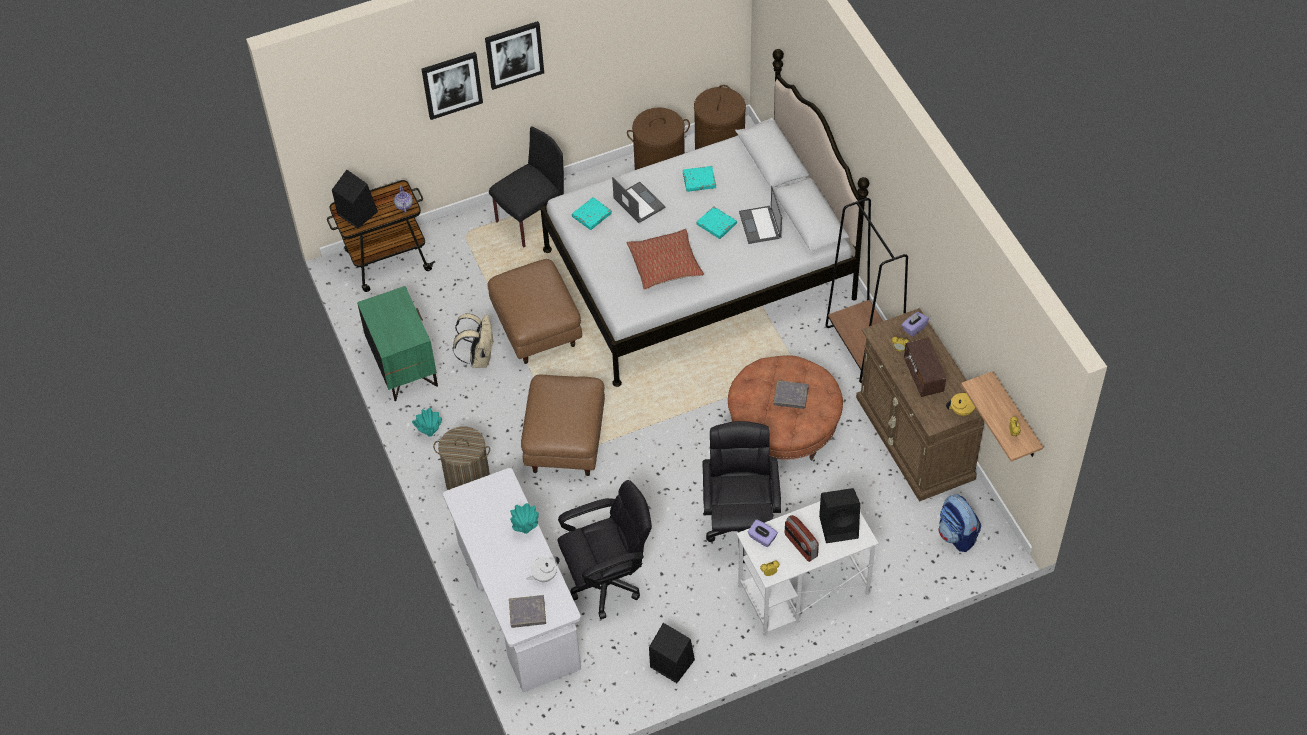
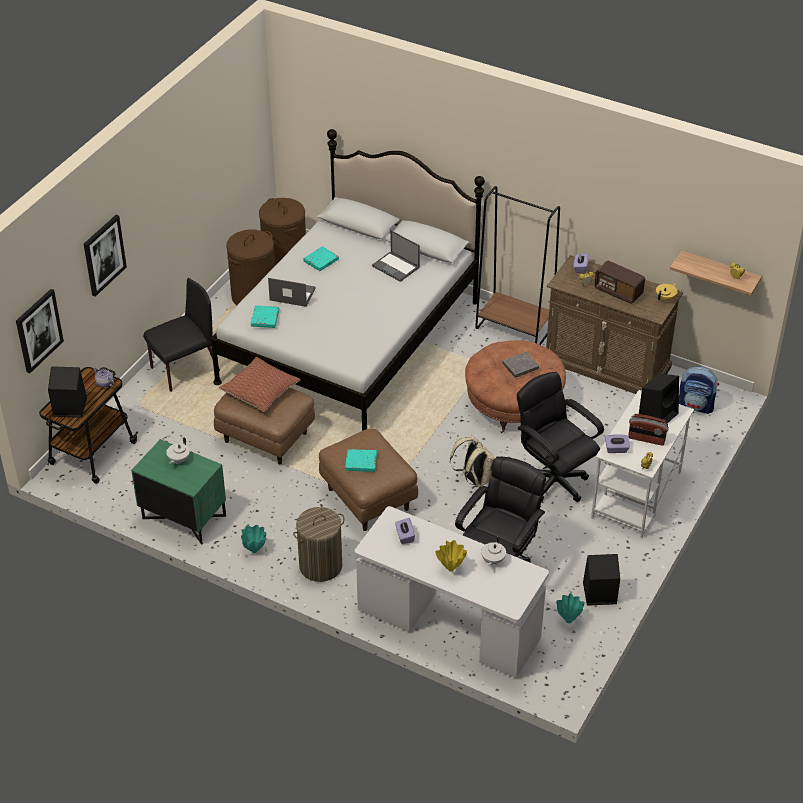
camera: 40 degrees left, 10 degrees down
beige backpack [452,313,493,368] -> beige backpack moved to [450,435,496,487]
picture [485,21,544,90] -> picture moved to [16,289,64,373]
black chair [489,126,564,247] -> black chair turned 45 degrees clockwise [143,278,220,392]
grey book [509,595,546,628] -> none
turquoise vase [510,503,539,534] -> turquoise vase moved to [556,593,585,623]
pillow [626,229,704,290] -> pillow moved to [219,357,301,412]
turquoise book [697,206,737,239] -> turquoise book moved to [345,449,377,472]
none -> white teapot [166,437,190,464]
none -> purple tissue box [395,518,415,544]
none -> yellow vase [435,540,467,571]

